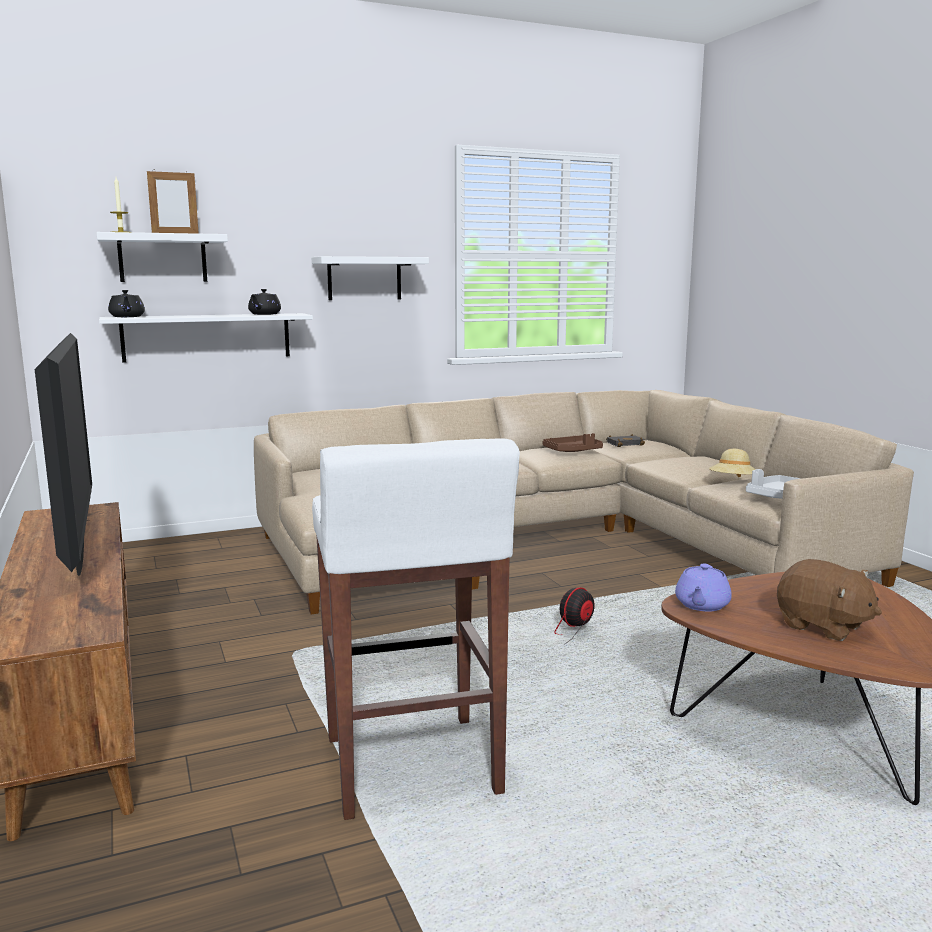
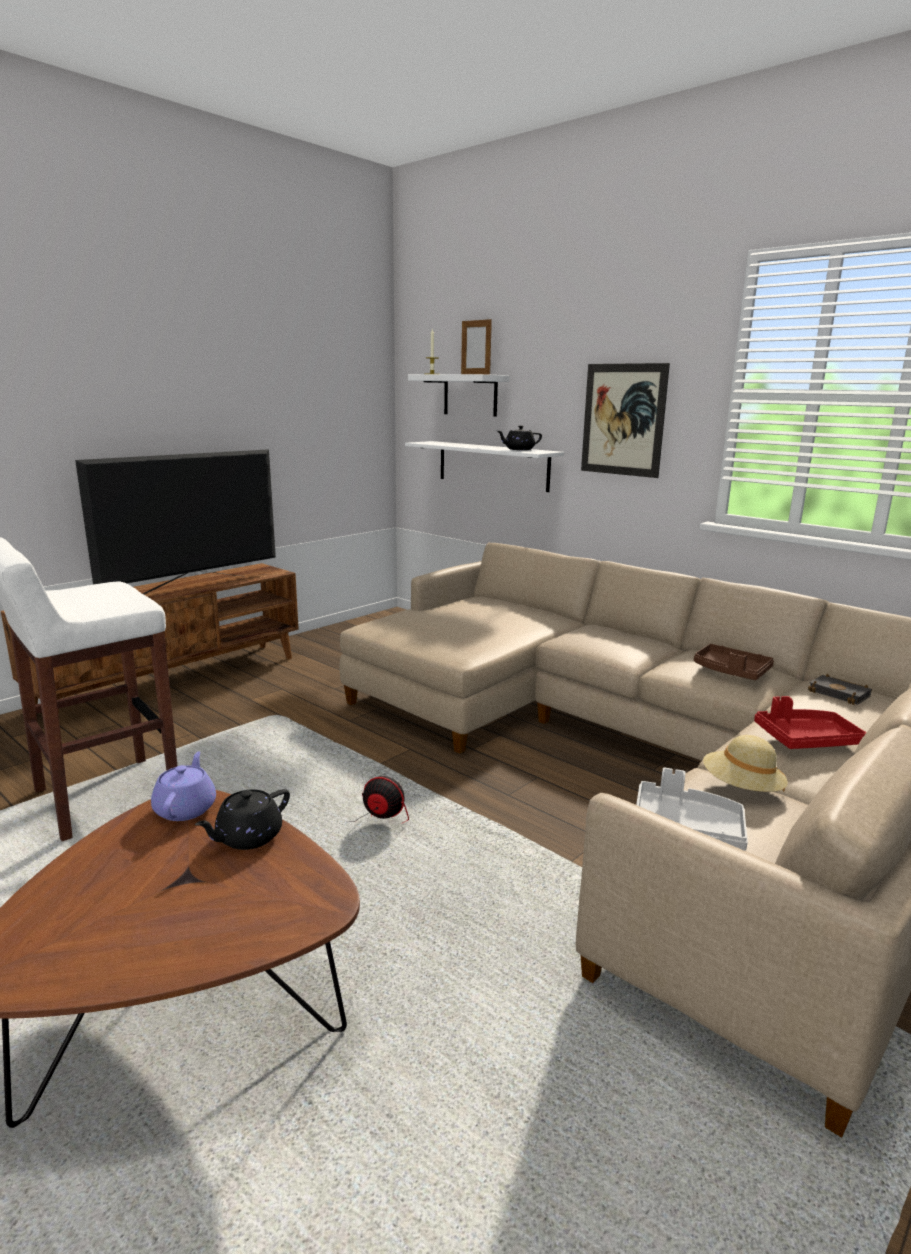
camera: 65 degrees right, 5 degrees up
black teapot [108,290,145,317] -> black teapot moved to [195,789,290,850]
white shelf [311,256,429,300] -> picture [581,363,670,478]
purple teapot [675,563,732,612] -> purple teapot turned 90 degrees clockwise [151,752,216,821]
brown plush toy [777,559,882,641] -> none
none -> red tray [754,696,867,749]

